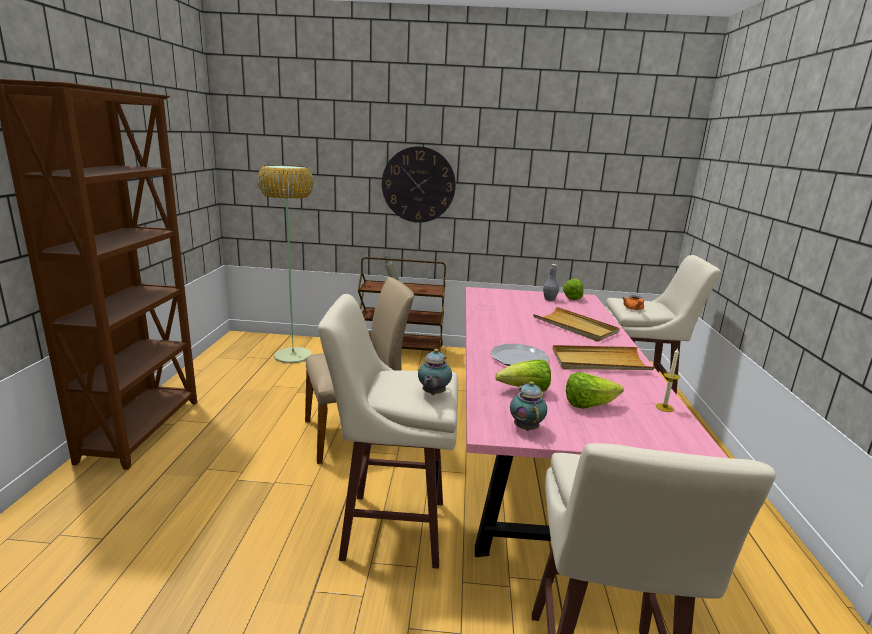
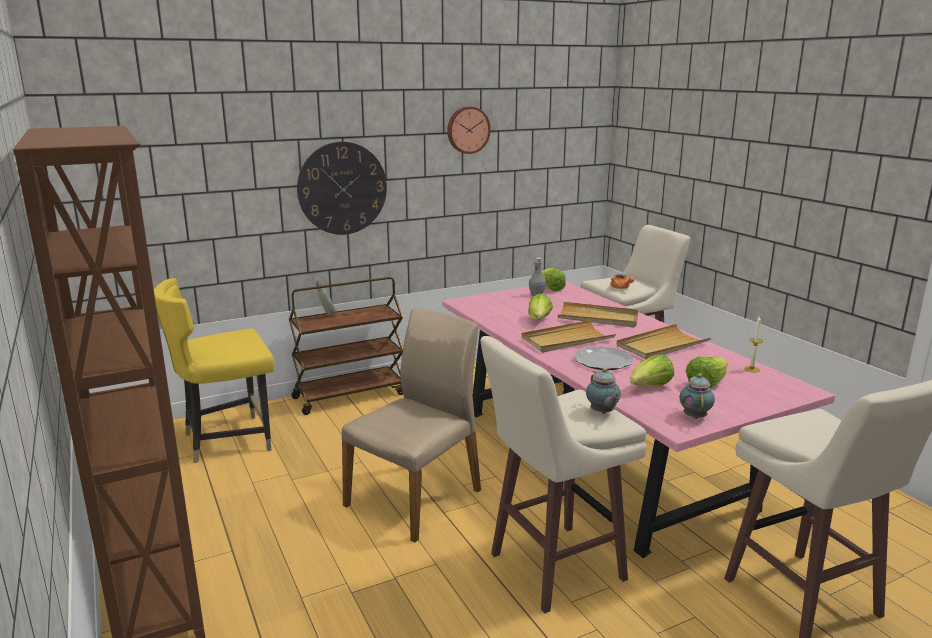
camera: 30 degrees left, 0 degrees up
floor lamp [257,165,314,363] -> yellow chair [154,278,275,463]
teapot [510,381,547,431] -> teapot turned 45 degrees clockwise [679,373,715,419]
none -> wall clock [447,106,491,154]
none -> beige tray [521,320,616,353]
none -> lettuce [528,293,553,320]

